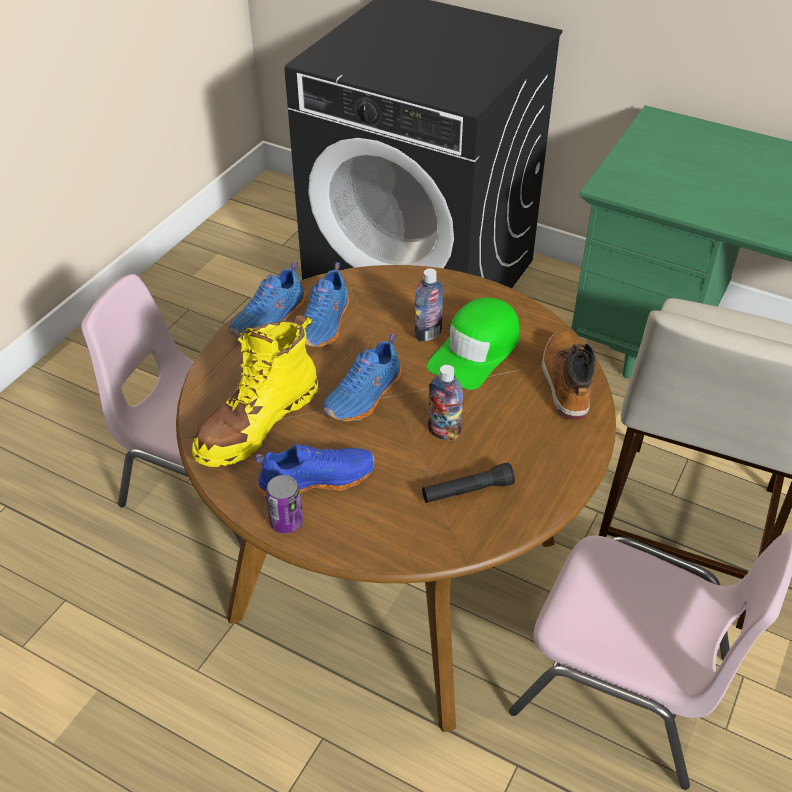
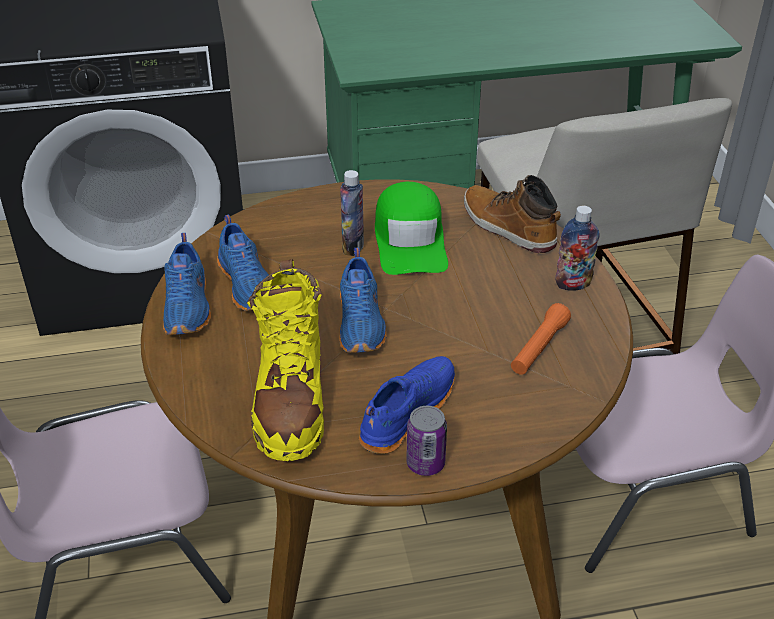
camera: 40 degrees left, 5 degrees down
black flashlight [422,462,515,503] -> orange flashlight [511,303,571,375]
bottle [428,365,463,441] -> bottle moved to [555,206,600,291]

